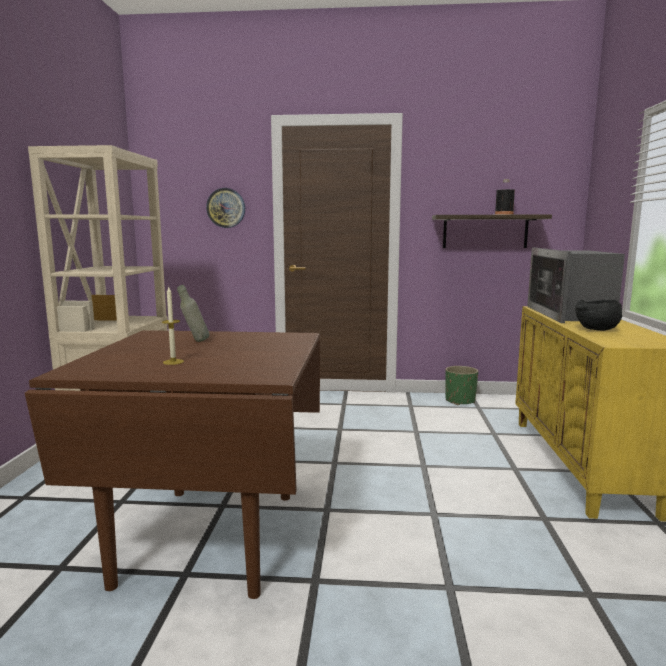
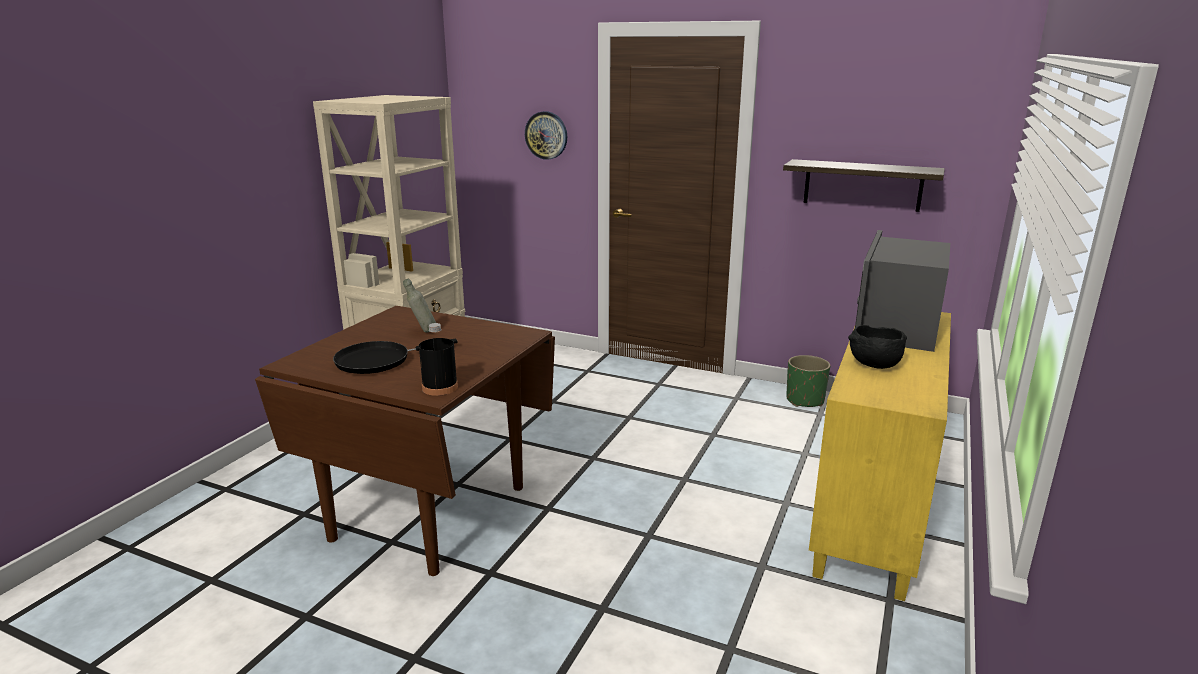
camera: 20 degrees right, 10 degrees up
candle [162,287,184,365] -> black frying pan [333,339,457,374]
black bottle [495,179,515,215] -> black bottle moved to [419,323,458,396]

